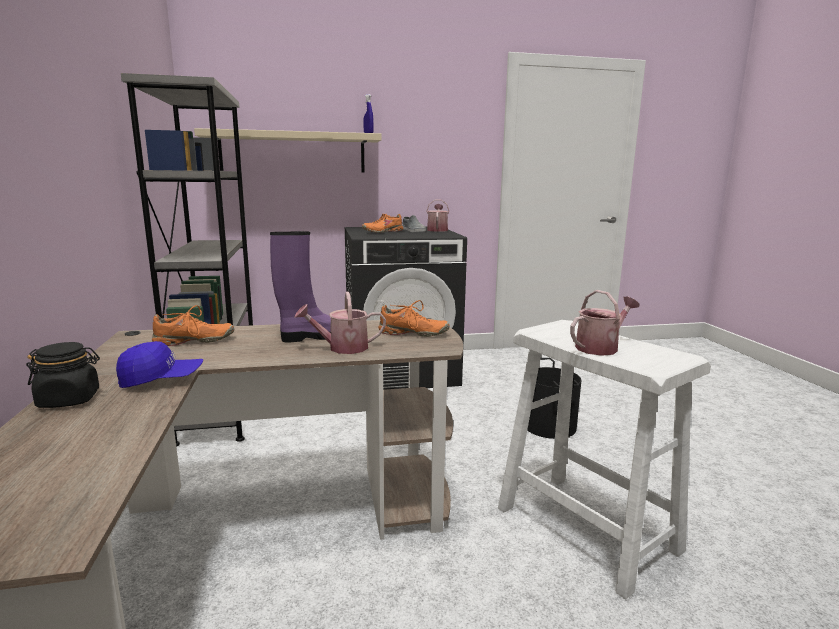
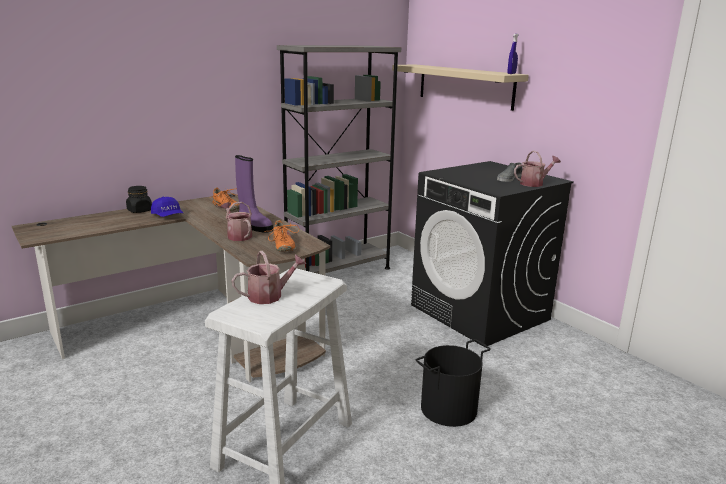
camera: 65 degrees right, 5 degrees up
orange shoe [362,214,403,233] -> none
watering can [570,290,639,356] -> watering can turned 60 degrees counterclockwise [232,251,306,304]

